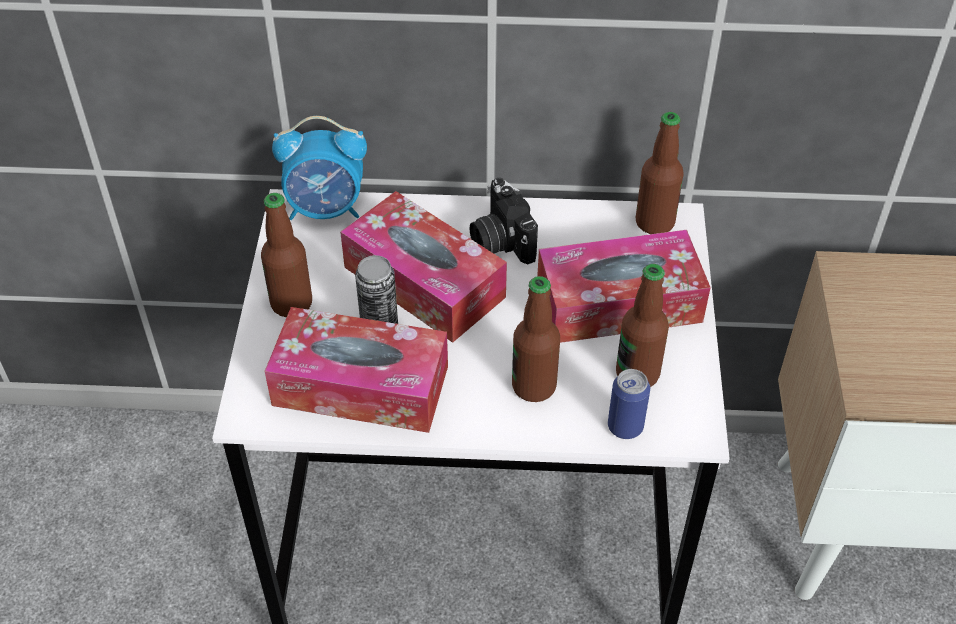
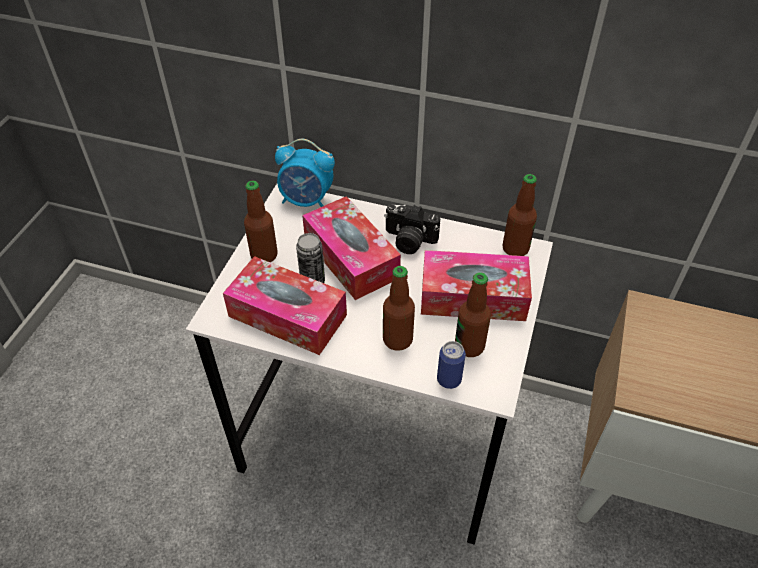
camera: 15 degrees right, 0 degrees up
camera [470,178,538,264] -> camera turned 60 degrees counterclockwise [384,204,440,254]

